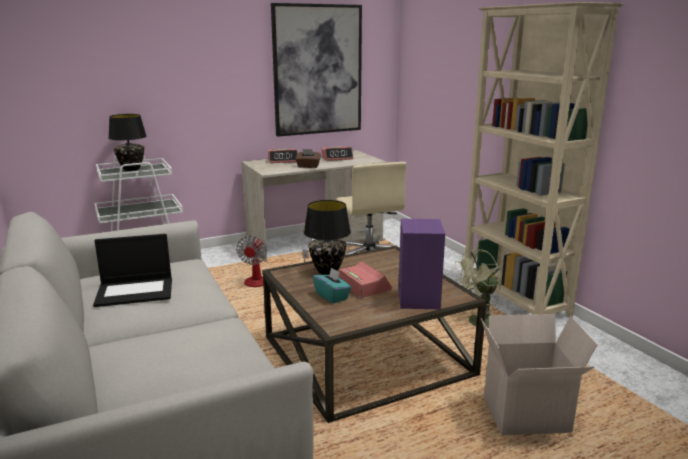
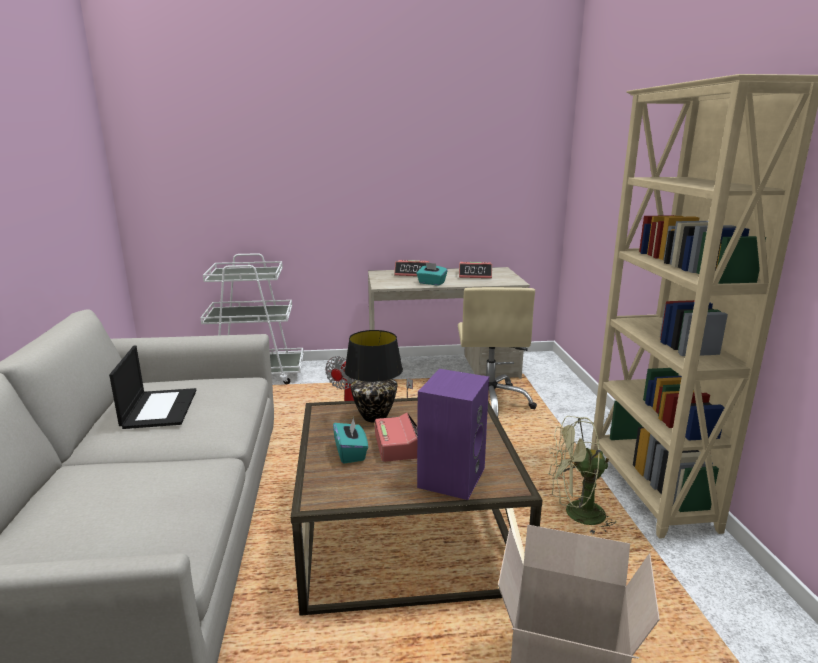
camera: 20 degrees right, 0 degrees up
laptop [93,234,172,307] -> laptop turned 105 degrees counterclockwise [109,346,197,429]
black table lamp [108,114,147,171] -> none
picture [271,3,362,137] -> none
brown tissue box [296,149,321,168] -> turquoise tissue box [416,262,448,285]

